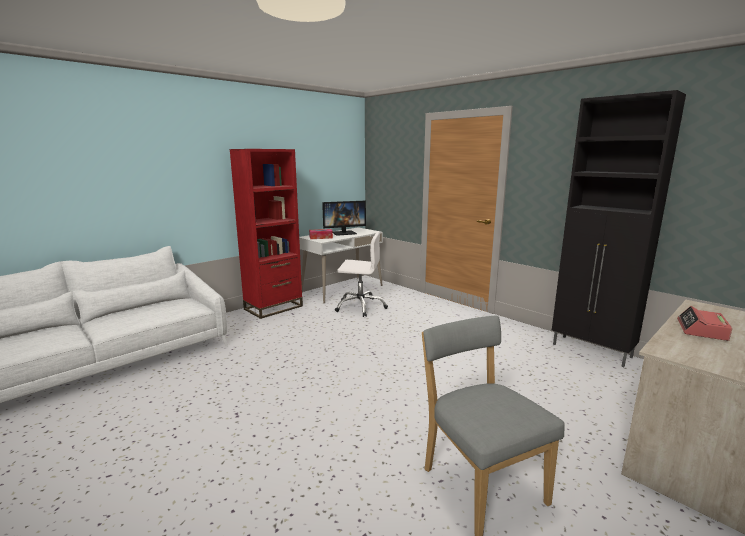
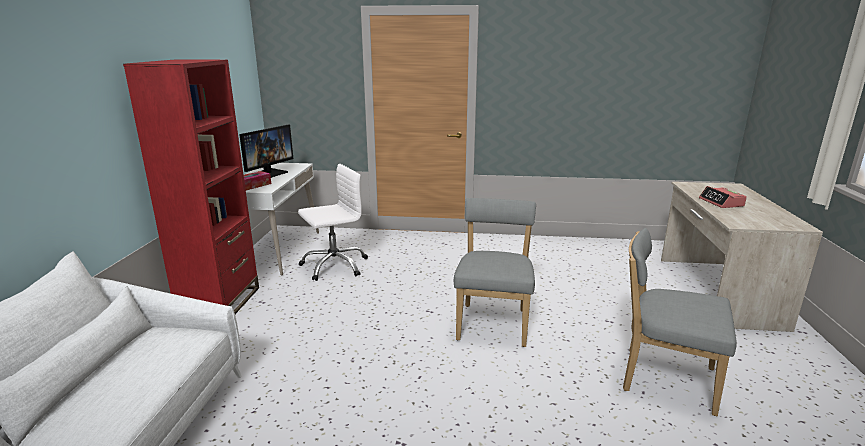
camera: 40 degrees left, 5 degrees up
black cabinet [552,90,686,367] -> none
none -> grey chair [454,198,536,347]

